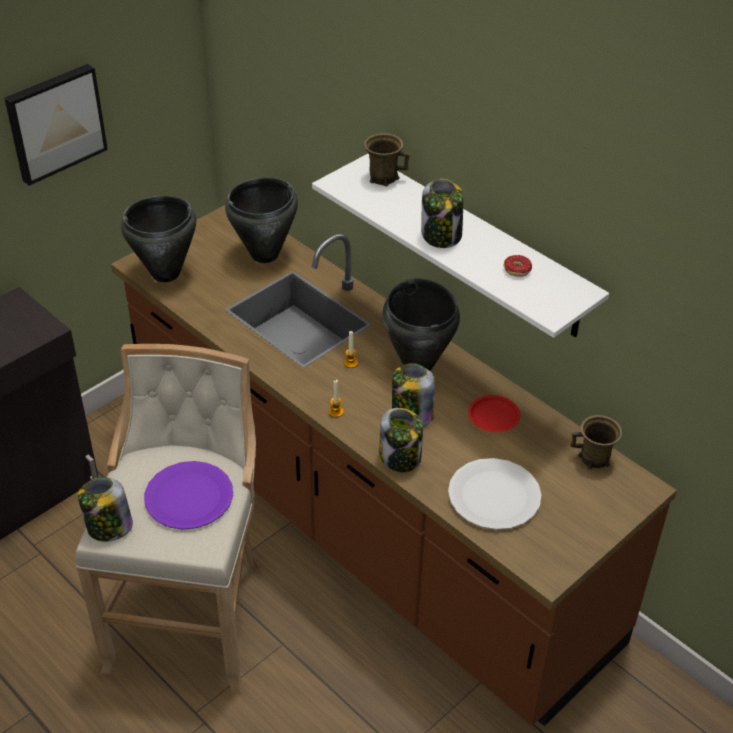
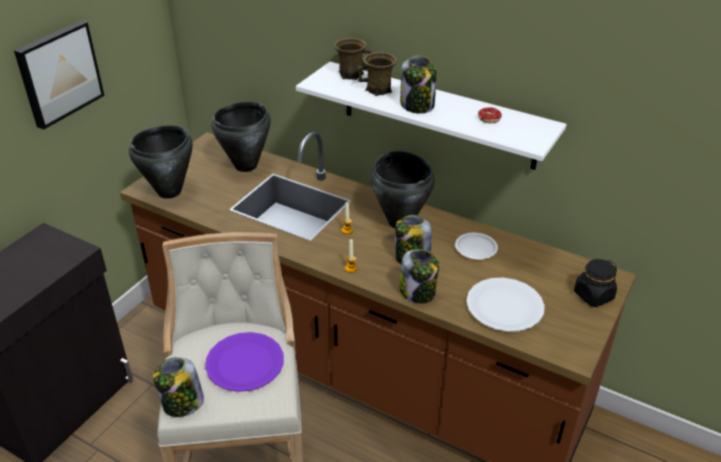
camera: 15 degrees left, 5 degrees down
red plate [468,395,521,432] -> white plate [455,233,498,259]
brown mug [571,415,622,469] -> brown mug moved to [357,52,397,96]
none -> black jar [574,259,617,307]

